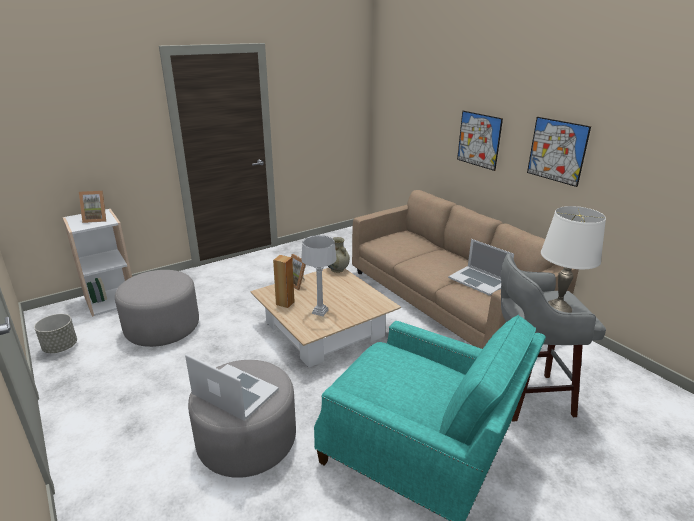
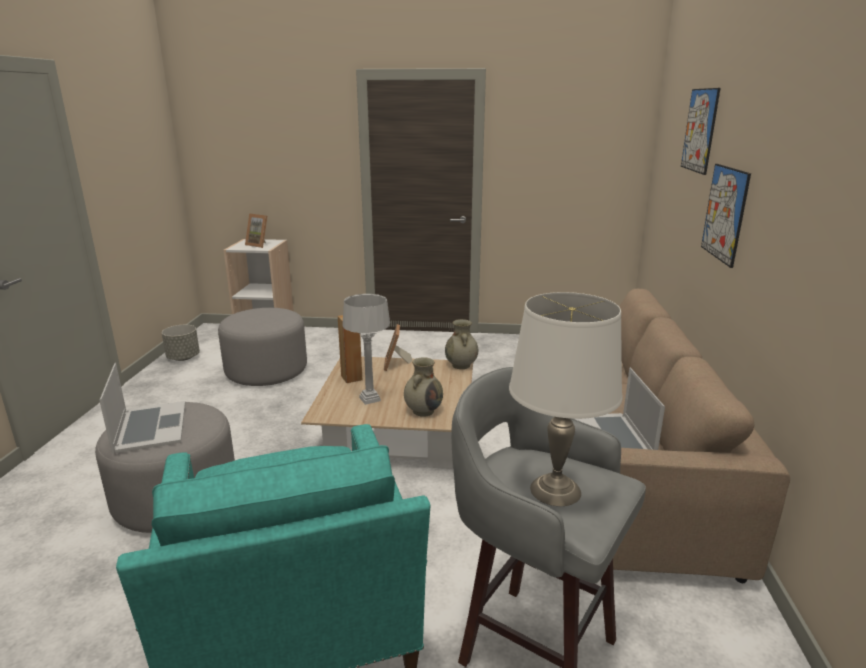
camera: 40 degrees right, 5 degrees down
picture [527,117,591,187] -> picture moved to [681,88,720,175]
none -> beige vase [404,357,443,417]

